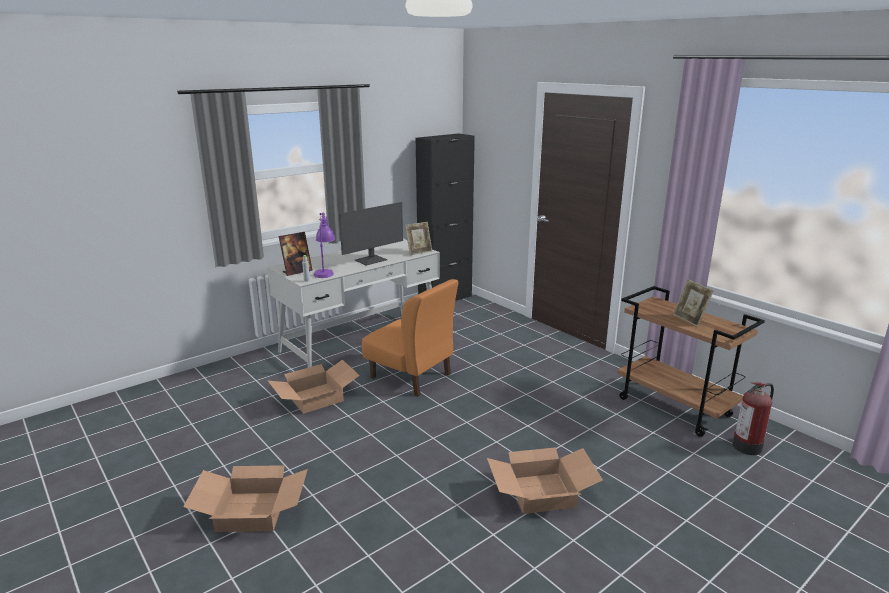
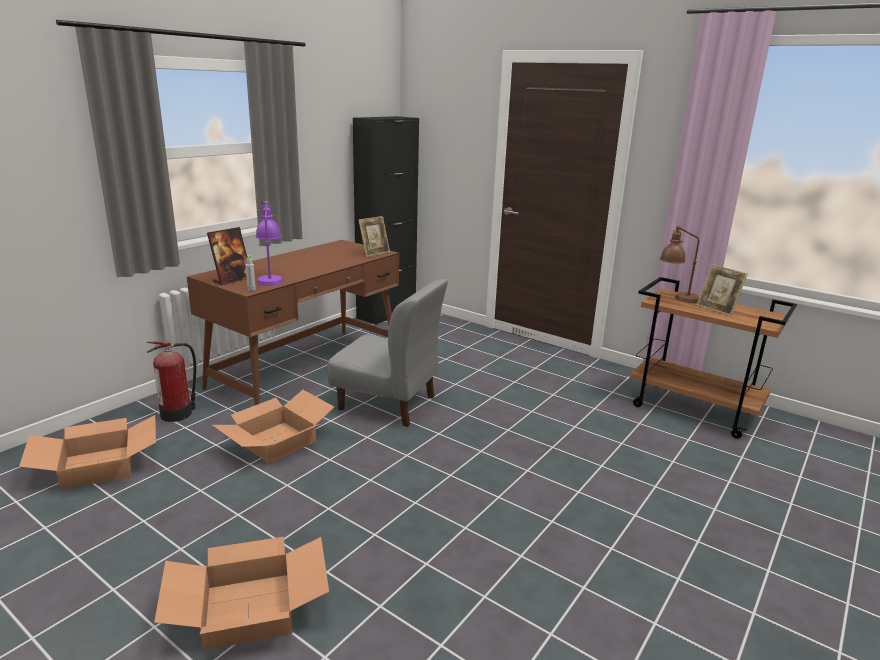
camera: 15 degrees left, 0 degrees up
white desk [267,239,440,368] -> brown desk [187,240,399,405]
monitor [339,202,403,266] -> none
orange chair [362,279,458,397] -> grey chair [327,279,448,427]
cardboard box [487,447,603,514] -> cardboard box moved to [19,415,156,490]
fire extinguisher [732,382,774,455] -> fire extinguisher moved to [146,341,196,422]
none -> brown table lamp [660,226,700,303]

